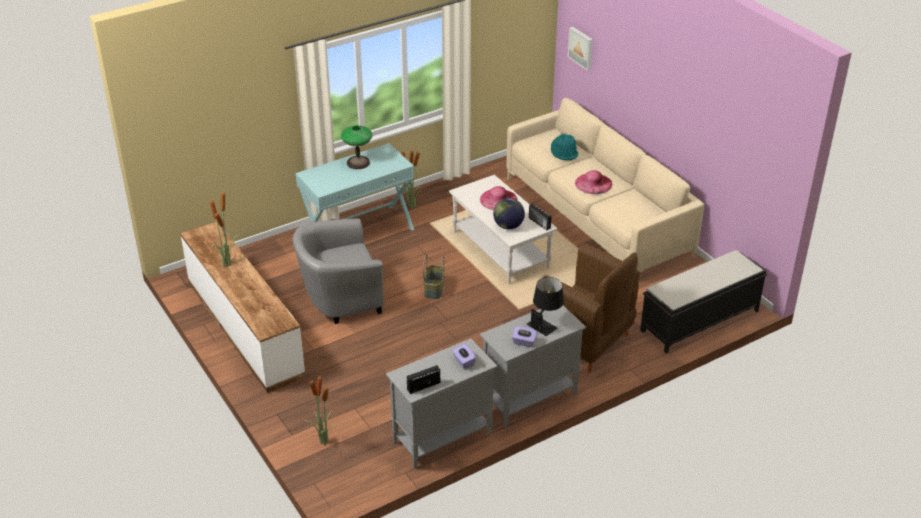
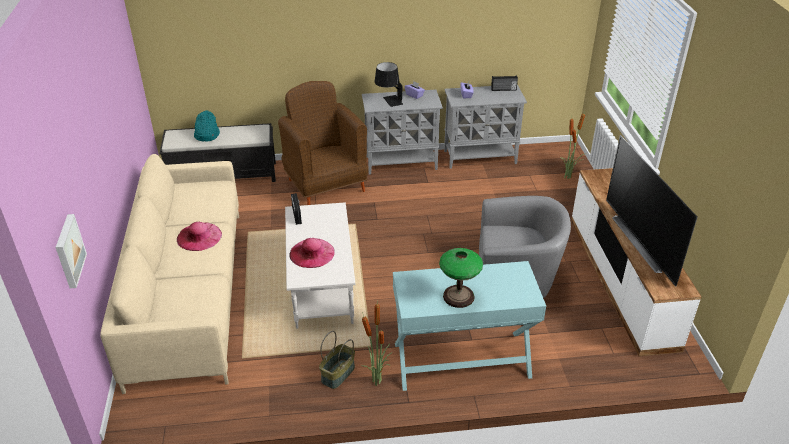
camera: 155 degrees left, 0 degrees up
potted plant [210,192,240,267] -> television [606,135,697,287]
basket [423,255,444,299] -> basket moved to [319,331,355,389]
globe [493,198,525,229] -> none
turquoise hat [551,133,578,160] -> turquoise hat moved to [194,110,220,141]

